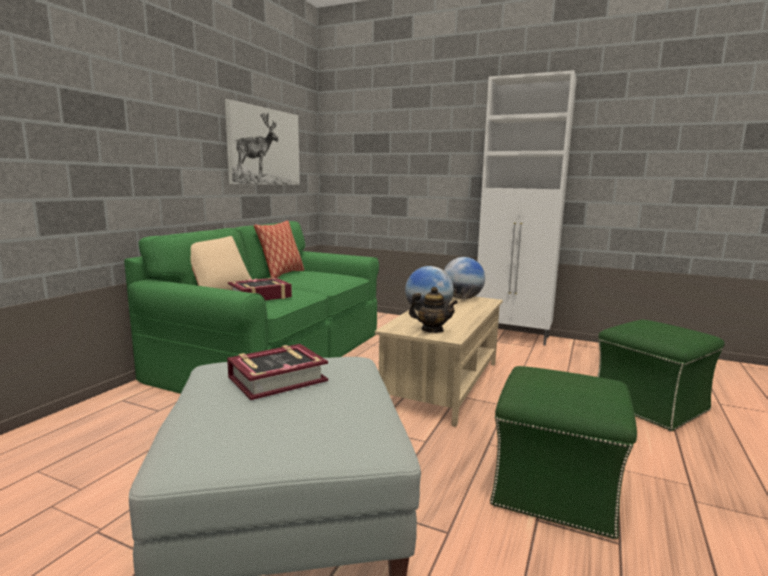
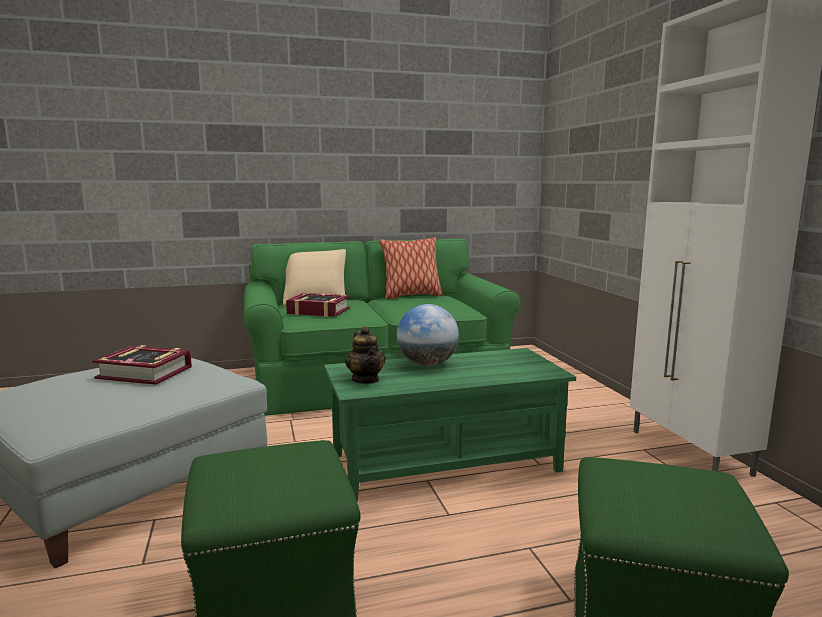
camera: 50 degrees right, 0 degrees up
picture [225,99,300,185] -> none
beige coffee table [375,297,503,427] -> green coffee table [324,348,576,502]
globe [444,257,485,299] -> none

